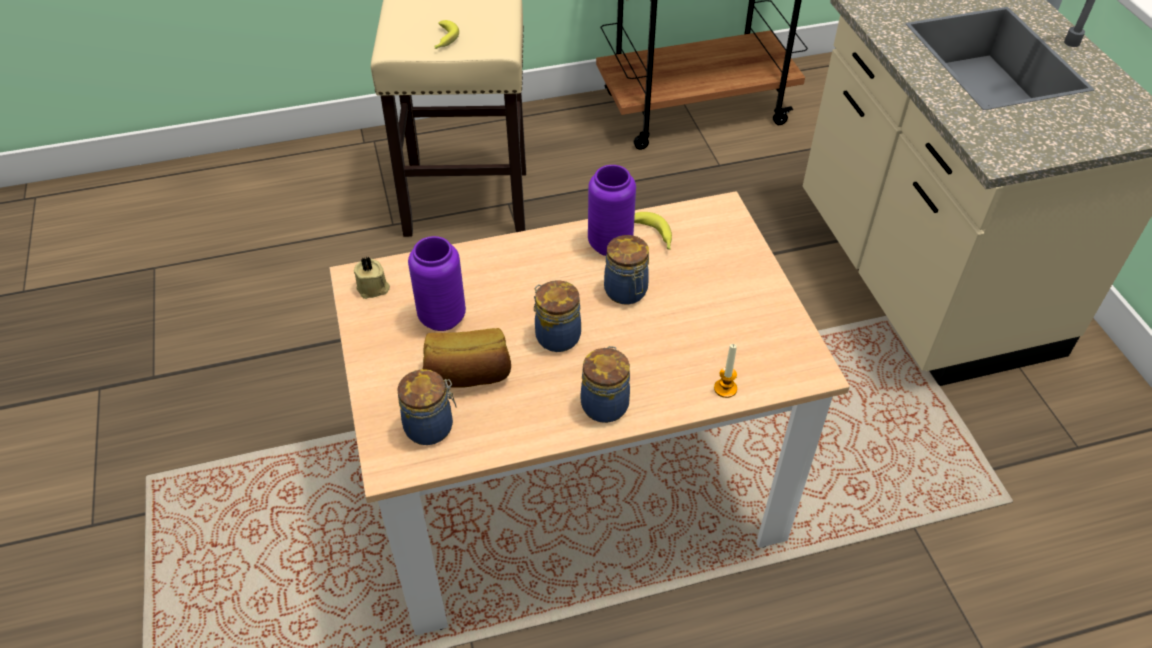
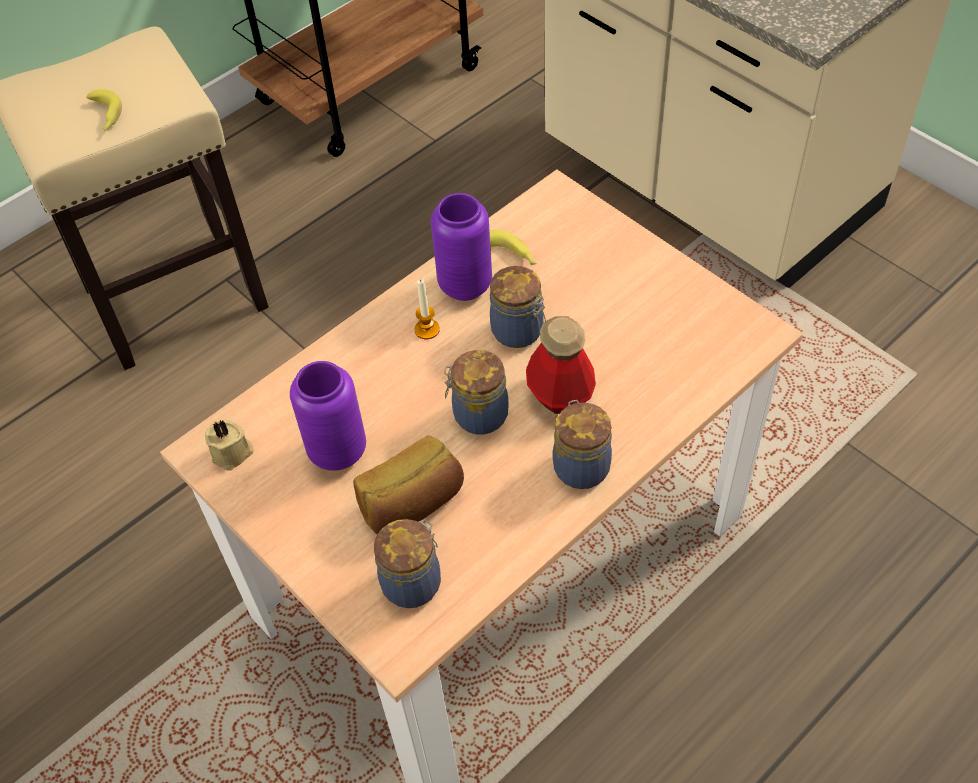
camera: 25 degrees left, 5 degrees up
candle [714,344,737,398] -> candle moved to [415,279,440,339]
none -> bottle [526,317,596,414]

